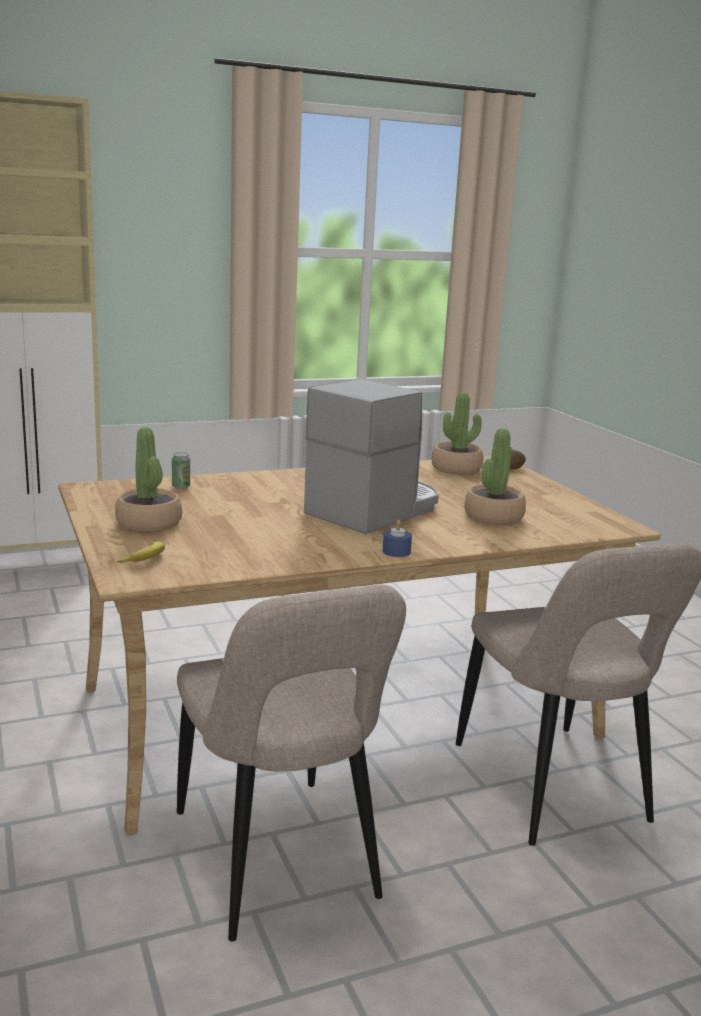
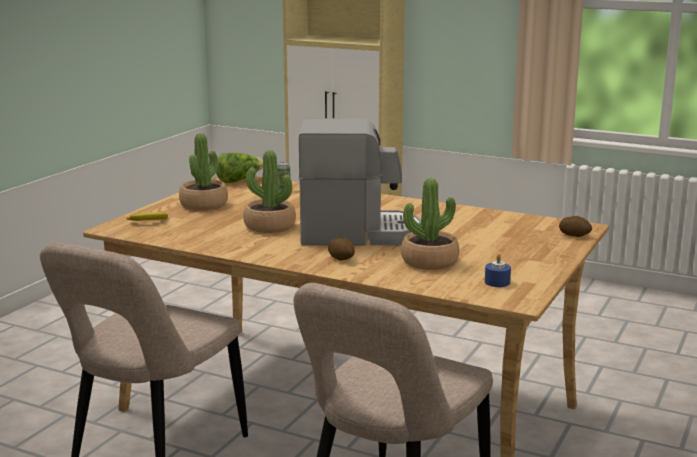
camera: 50 degrees right, 0 degrees up
blue candle [383,520,412,557] -> blue candle moved to [485,254,511,287]
potted plant [431,392,483,475] -> potted plant moved to [243,150,296,233]
none -> lettuce [216,153,263,183]
none -> potato [328,238,355,261]

